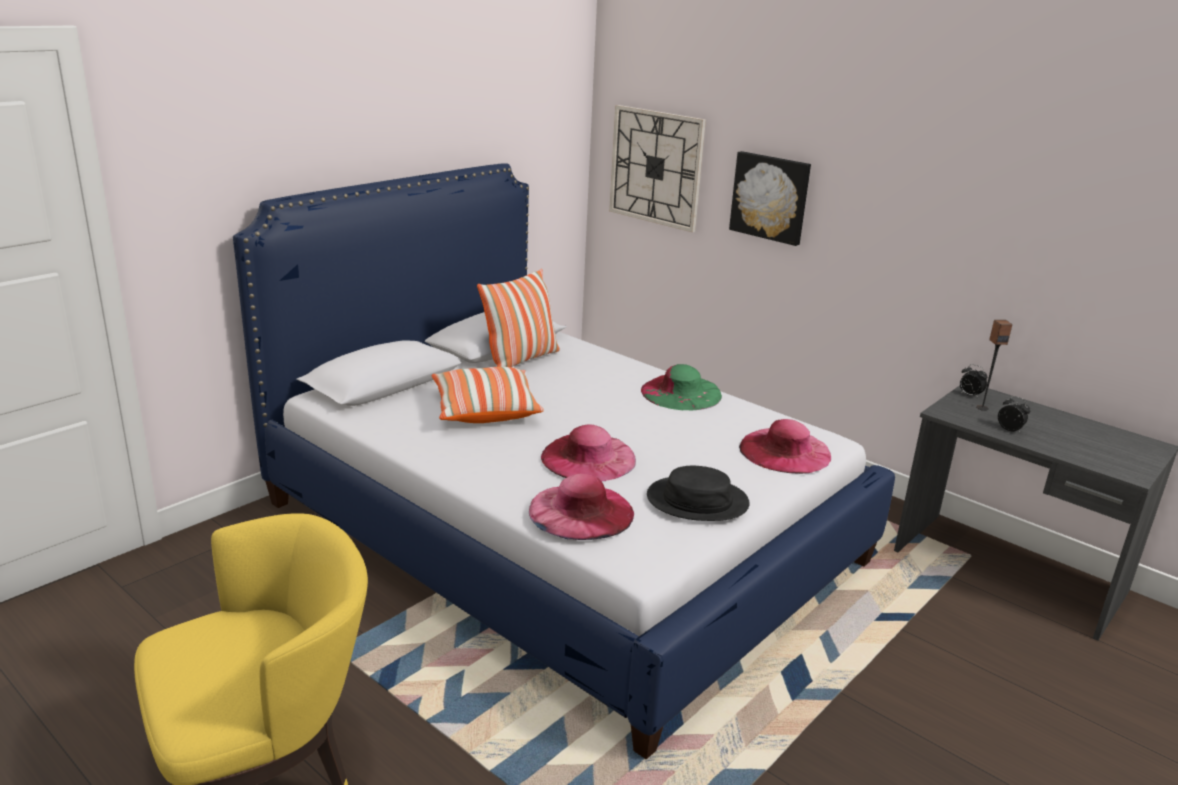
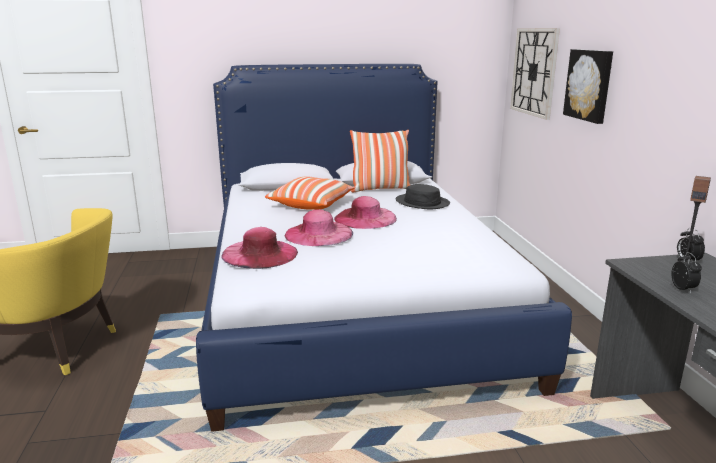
camera: 40 degrees right, 5 degrees down
green hat [641,364,722,410] -> none
black hat [647,466,750,521] -> black hat moved to [395,184,450,209]
pink hat [739,419,831,474] -> pink hat moved to [334,196,397,229]

